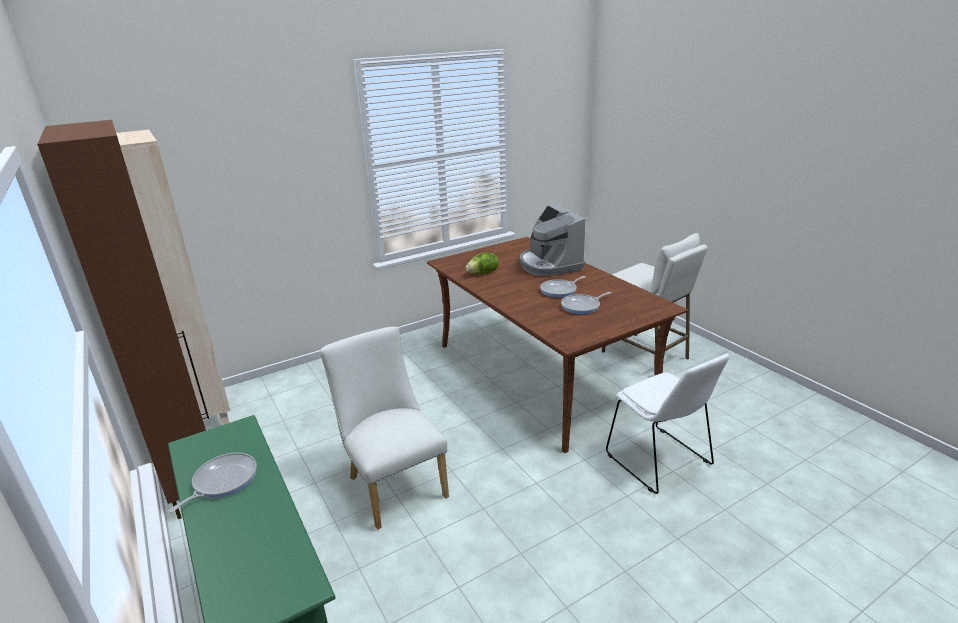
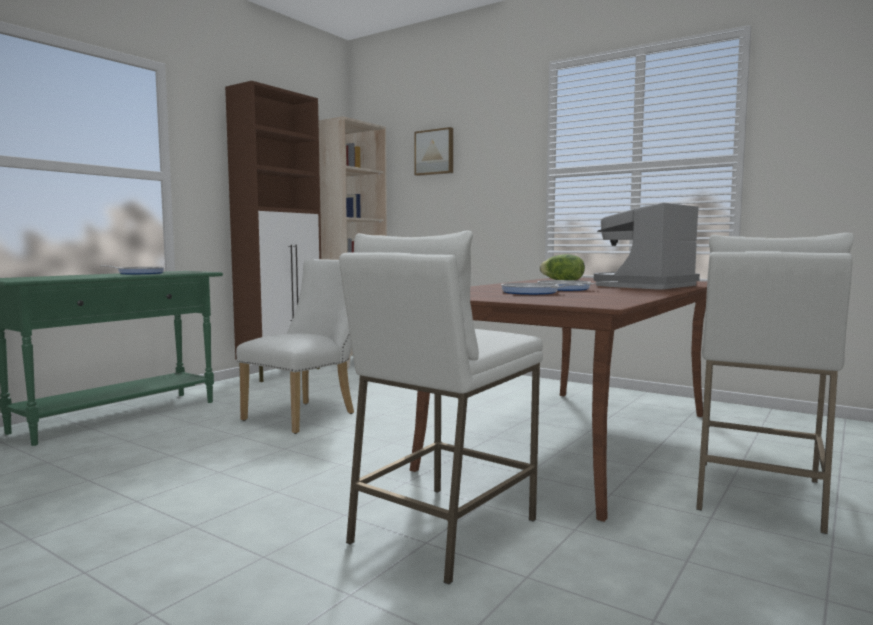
camera: 65 degrees right, 20 degrees down
white chair [606,353,729,494] -> white stool [339,231,543,585]
none -> picture [414,127,453,176]

